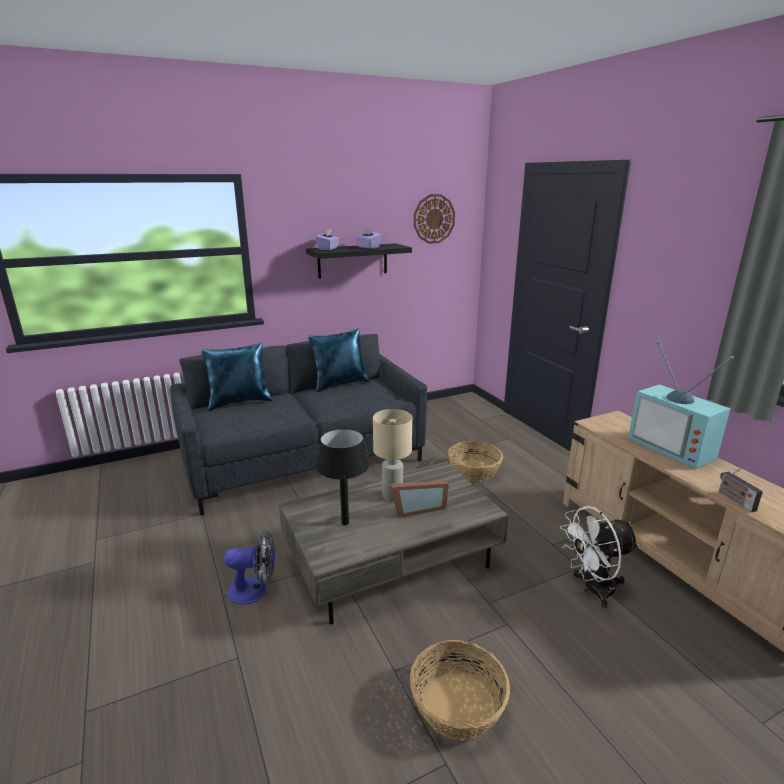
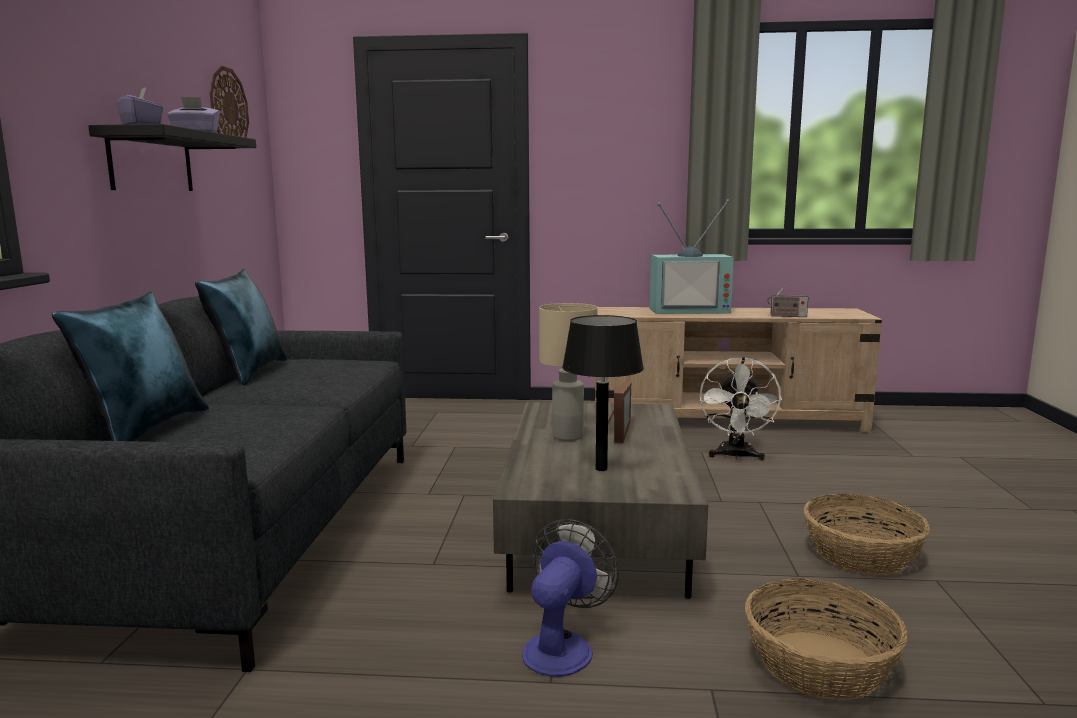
camera: 60 degrees left, 10 degrees down
basket [448,441,503,481] -> basket moved to [745,579,907,701]

